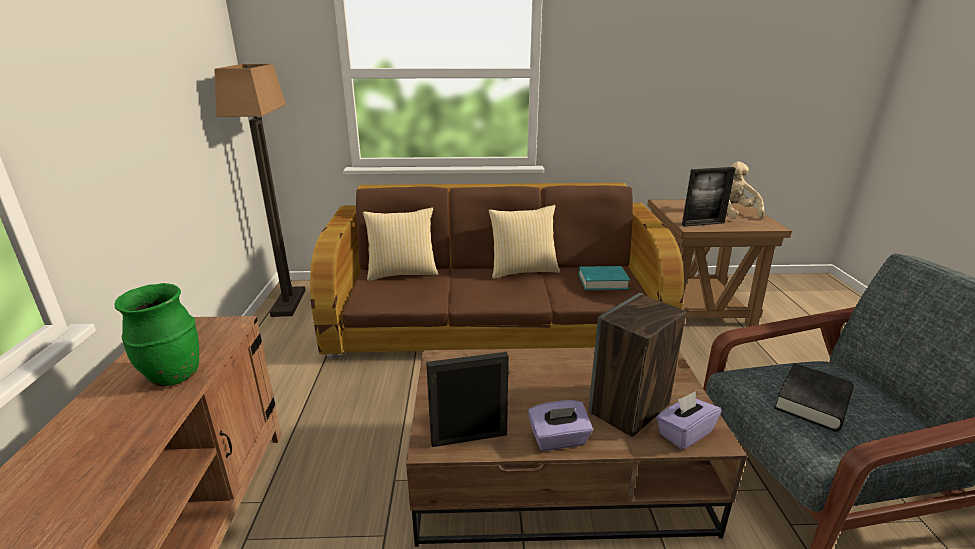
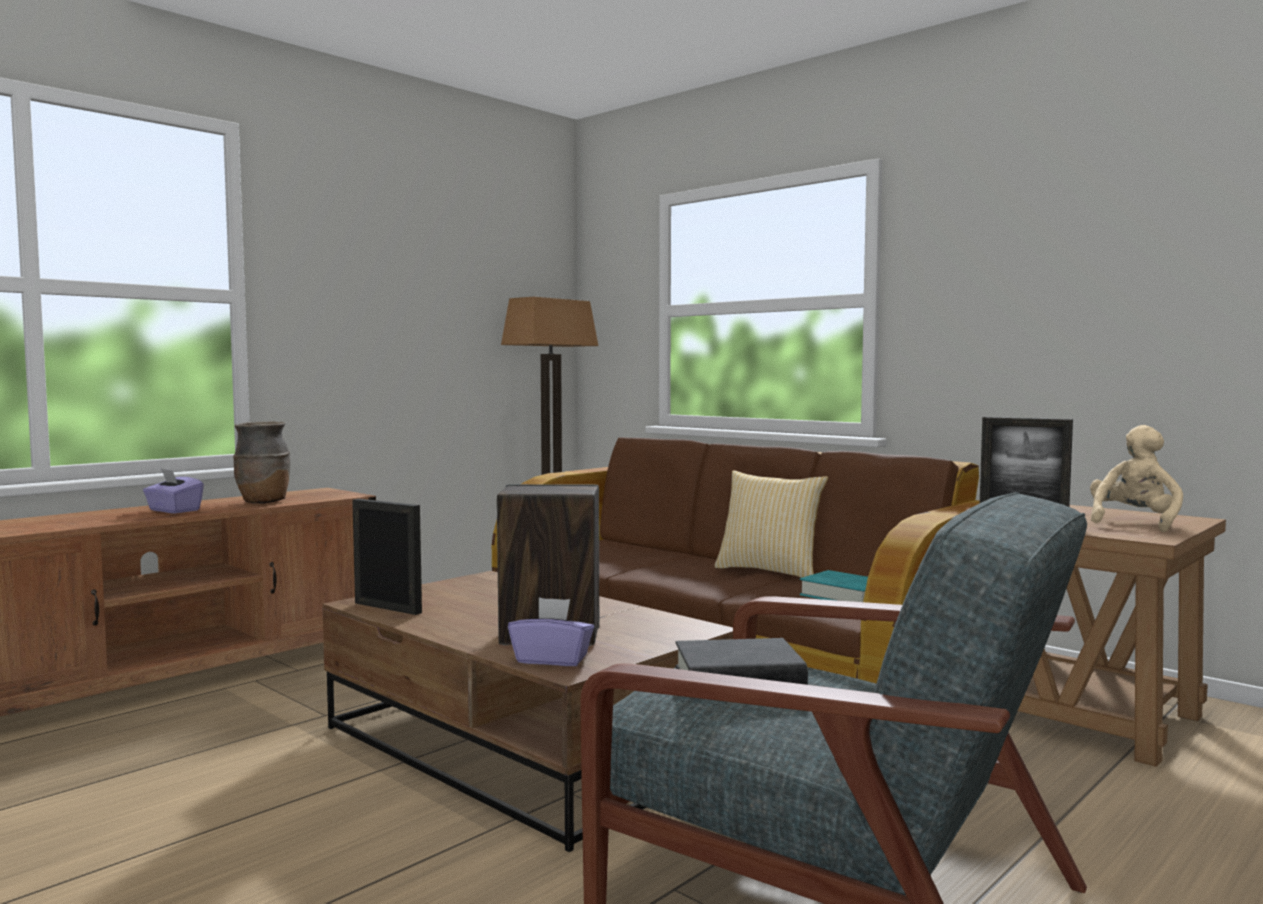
camera: 45 degrees right, 20 degrees down
green vase [115,283,199,387] -> brown vase [233,421,290,503]
pillow [363,207,439,281] -> none
purple tissue box [528,400,593,451] -> purple tissue box moved to [143,469,204,513]

